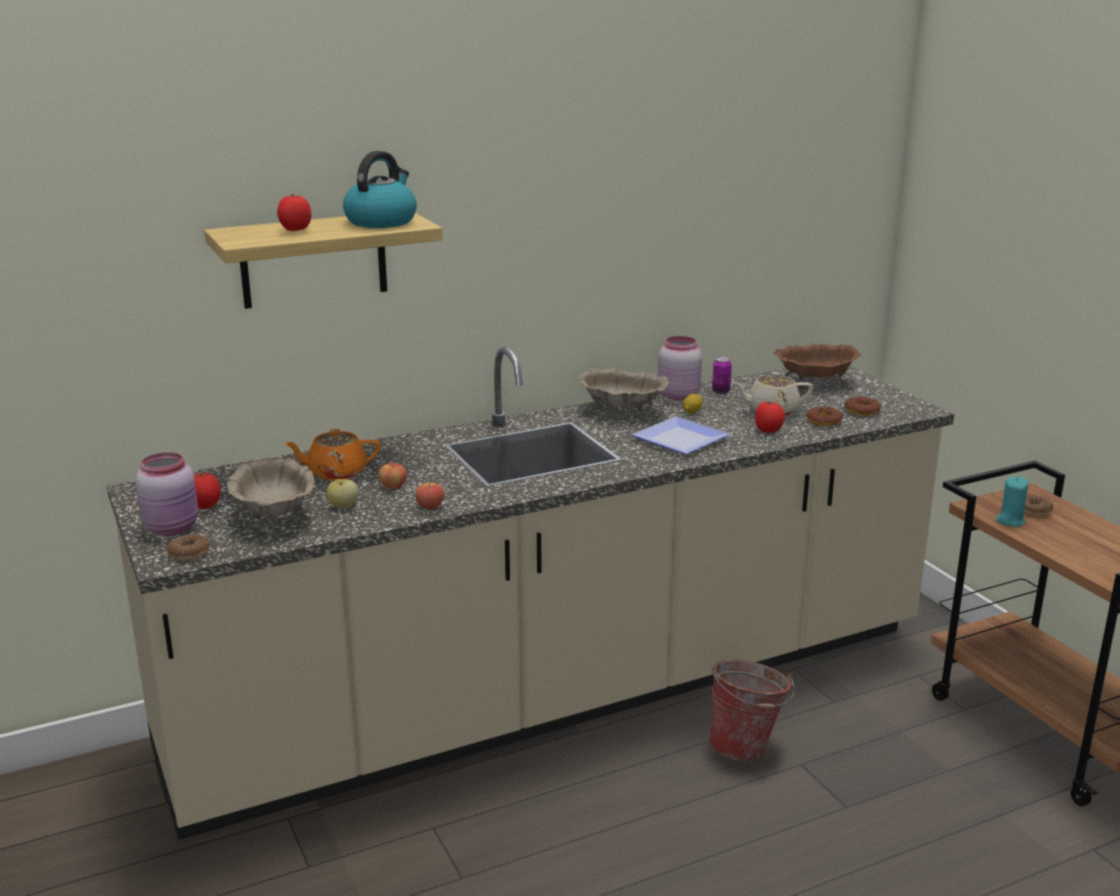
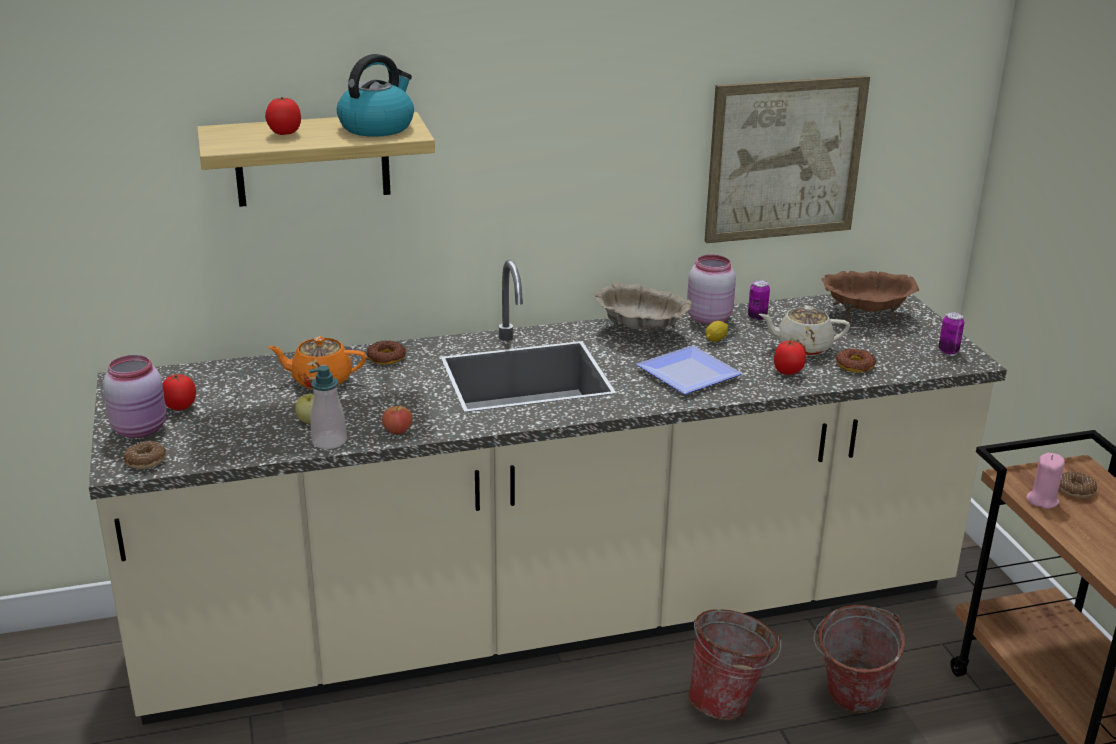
camera: 10 degrees right, 5 degrees up
beige bowl [227,458,315,532] -> none
apple [378,460,407,489] -> none
donut [844,396,881,416] -> donut moved to [366,340,406,365]
turquoise candle [996,476,1028,527] -> pink candle [1027,453,1065,509]
none -> soap dispenser [309,366,347,449]
none -> picture [705,75,870,243]
none -> bucket [813,605,905,713]
none -> can [939,312,964,354]

